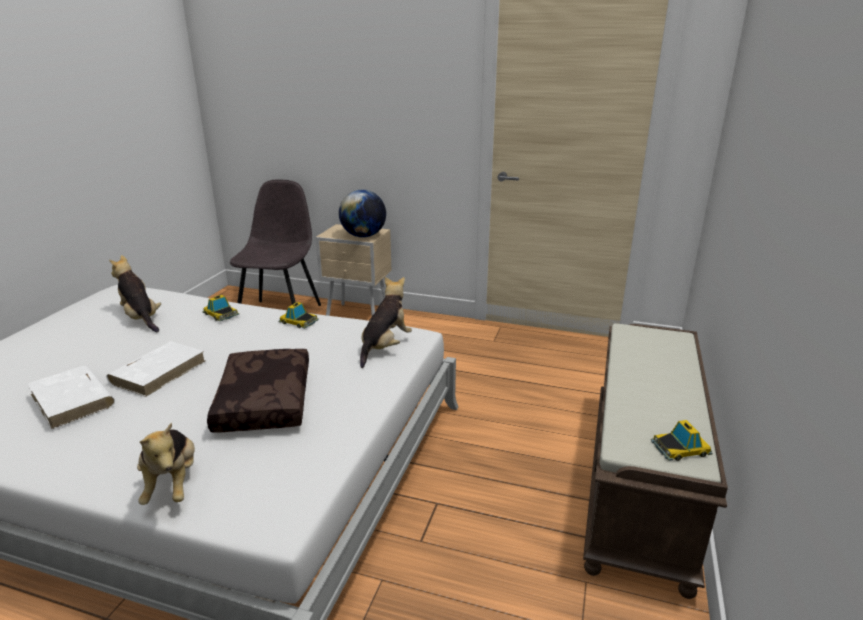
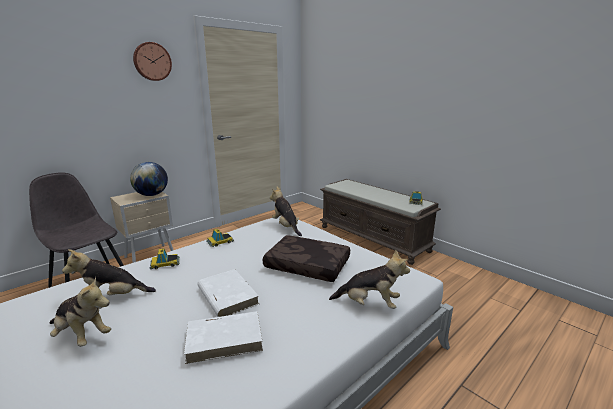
camera: 60 degrees left, 5 degrees down
none -> plush toy [50,277,111,347]
none -> wall clock [133,42,172,81]

